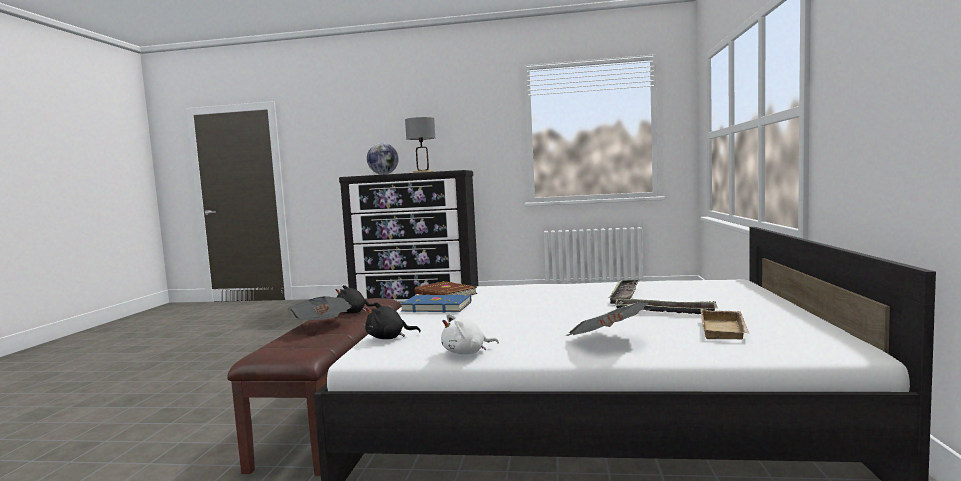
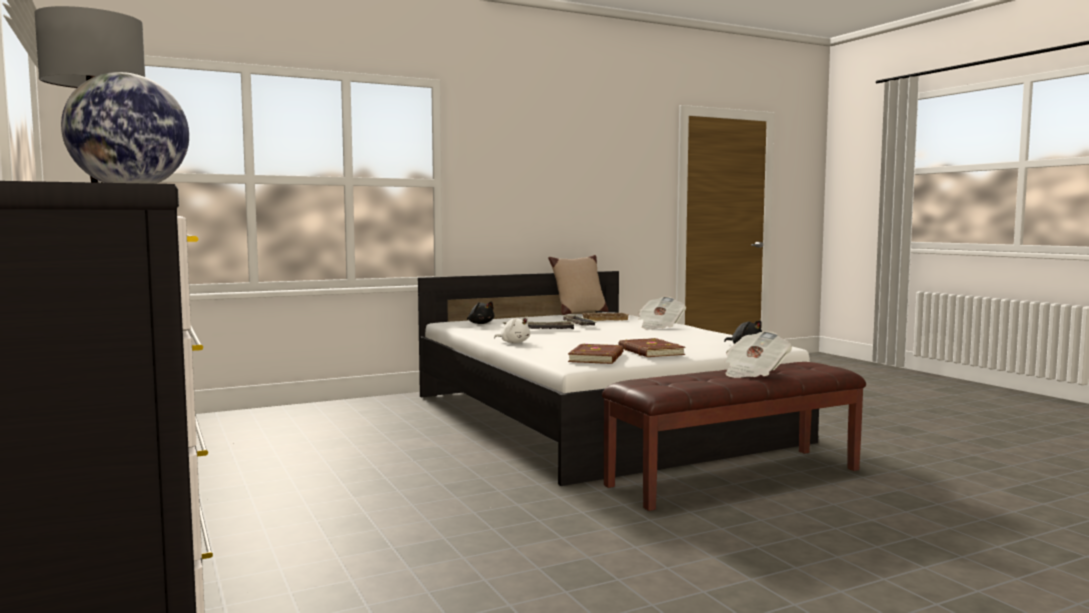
camera: 125 degrees left, 0 degrees up
black plush toy [336,285,375,314] -> black plush toy moved to [467,302,495,324]
blue book [401,294,471,313] -> brown book [618,338,685,357]
white plush toy [441,314,499,355] -> white plush toy moved to [494,317,530,343]
none -> beige pillow [548,255,608,315]

